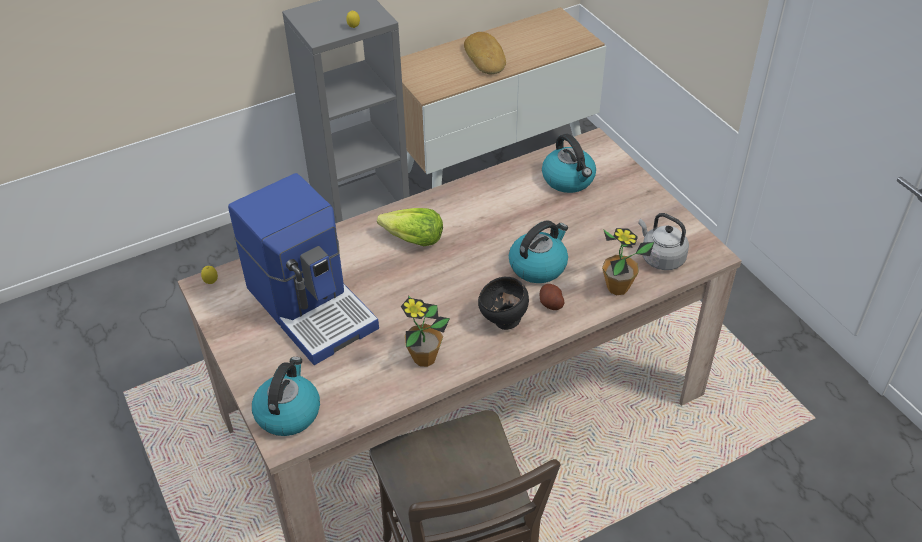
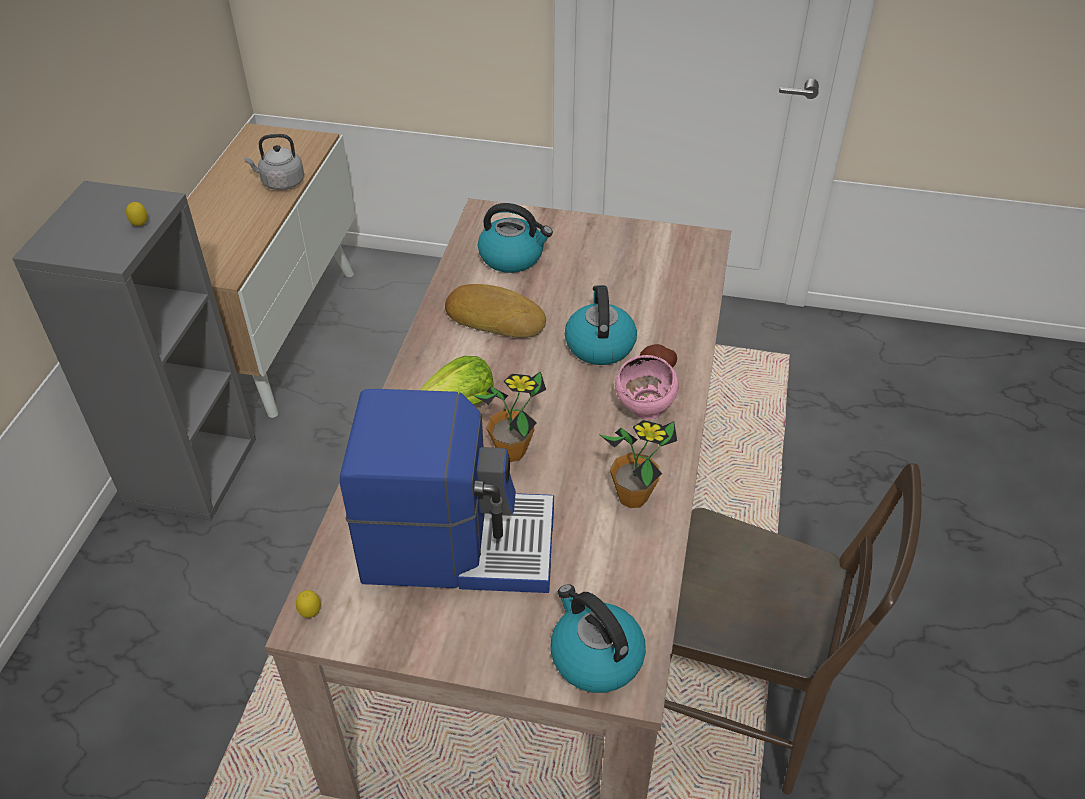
camera: 50 degrees left, 0 degrees up
bread [464,32,506,74] -> bread moved to [445,284,546,338]
black bowl [478,277,529,330] -> pink bowl [615,355,679,420]
potted plant [602,228,654,295] -> potted plant moved to [473,372,546,462]
grey kettle [638,213,689,270] -> grey kettle moved to [244,134,304,190]

